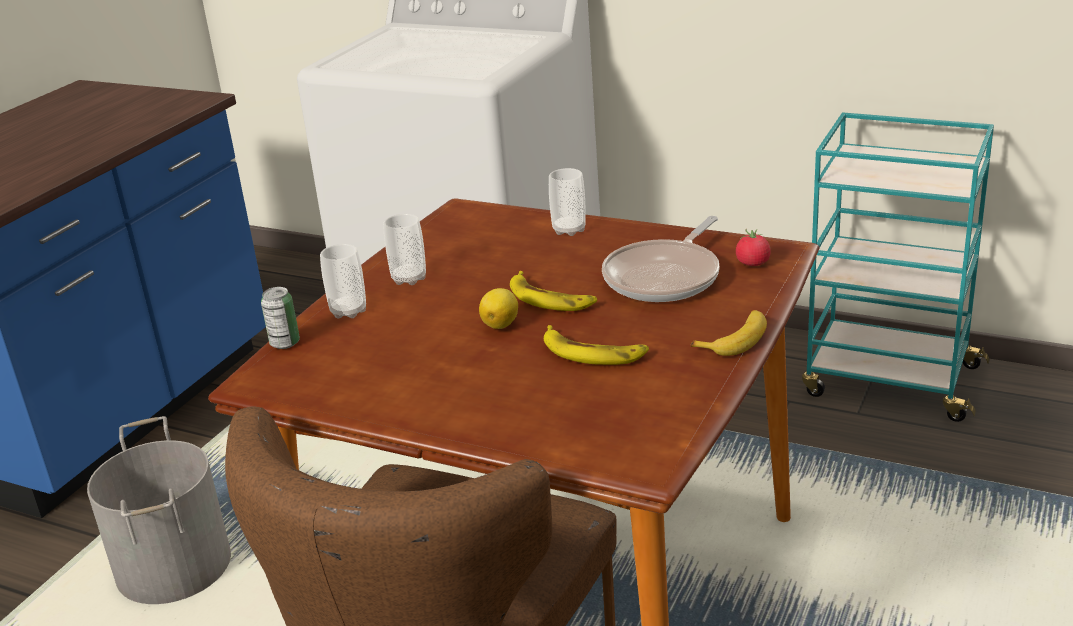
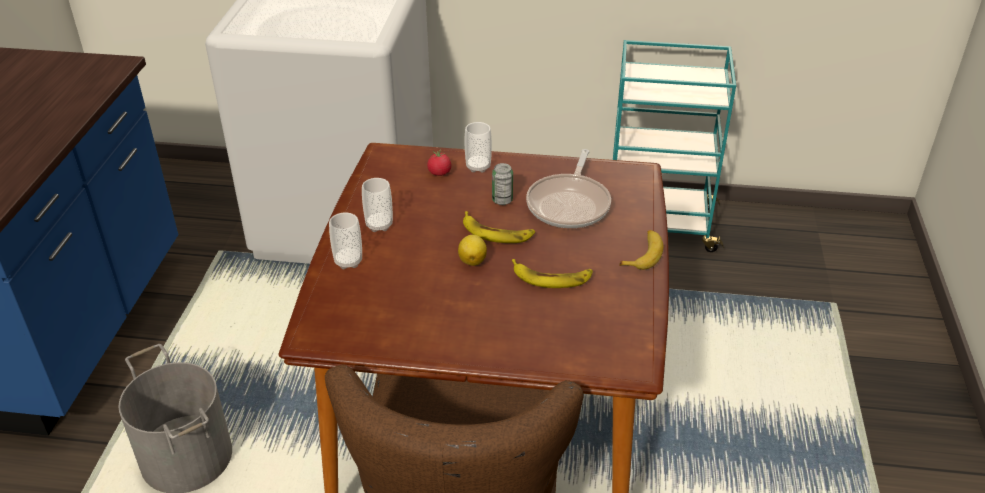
camera: 20 degrees left, 10 degrees up
can [261,287,300,349] -> can moved to [492,163,513,205]
tomato [736,229,771,266] -> tomato moved to [427,149,451,176]

